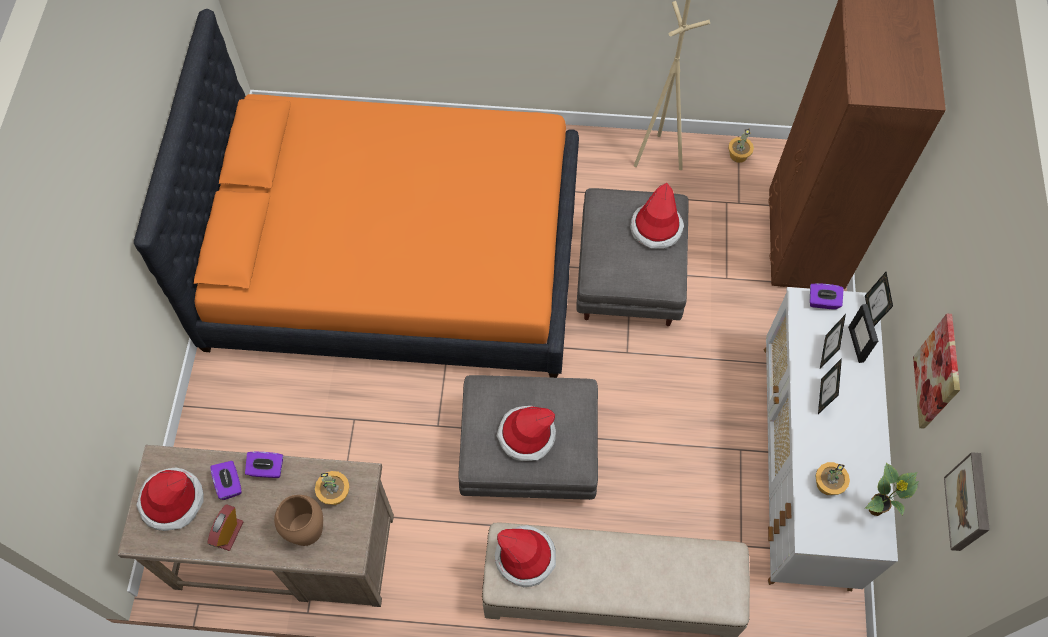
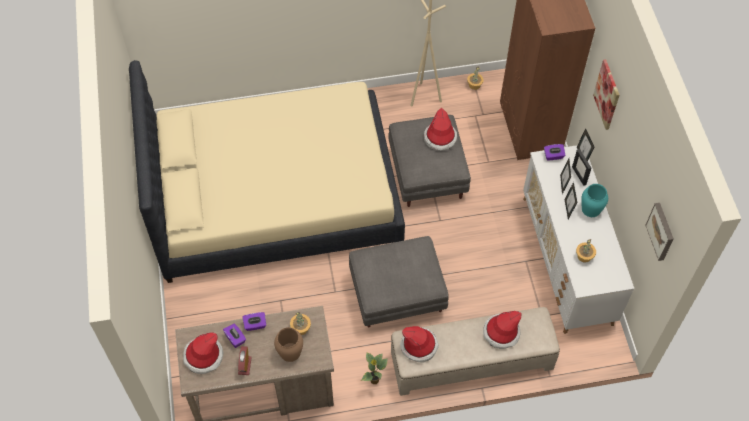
camera: 15 degrees left, 5 degrees down
orange bed [134,9,579,378] -> beige bed [129,60,405,283]
hat [497,406,556,461] -> hat moved to [483,311,521,349]
potted plant [865,462,919,516] -> potted plant moved to [361,353,388,384]
picture [913,314,960,429] -> picture moved to [593,59,620,130]
none -> turquoise vase [581,184,608,217]

